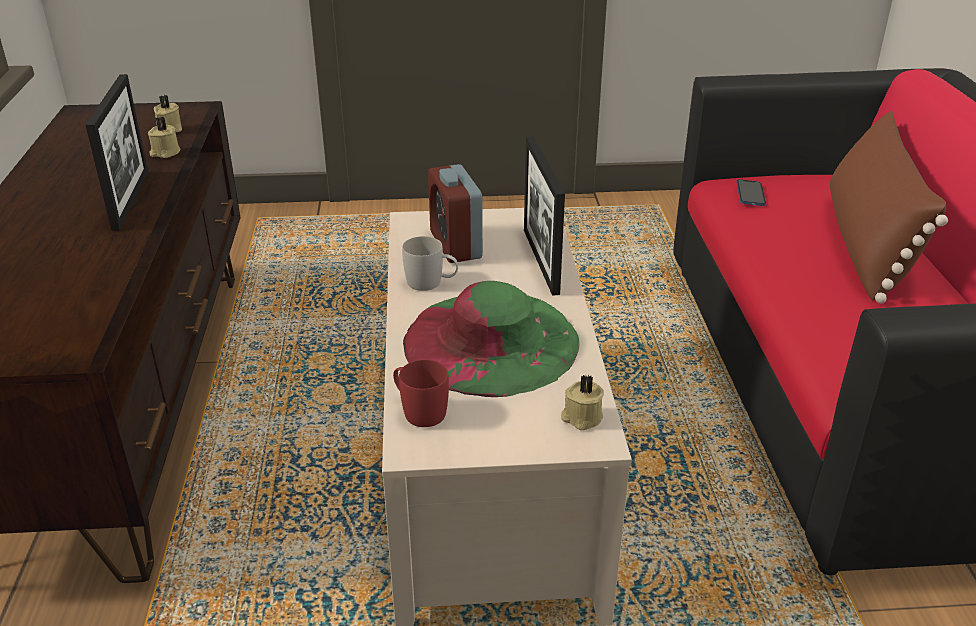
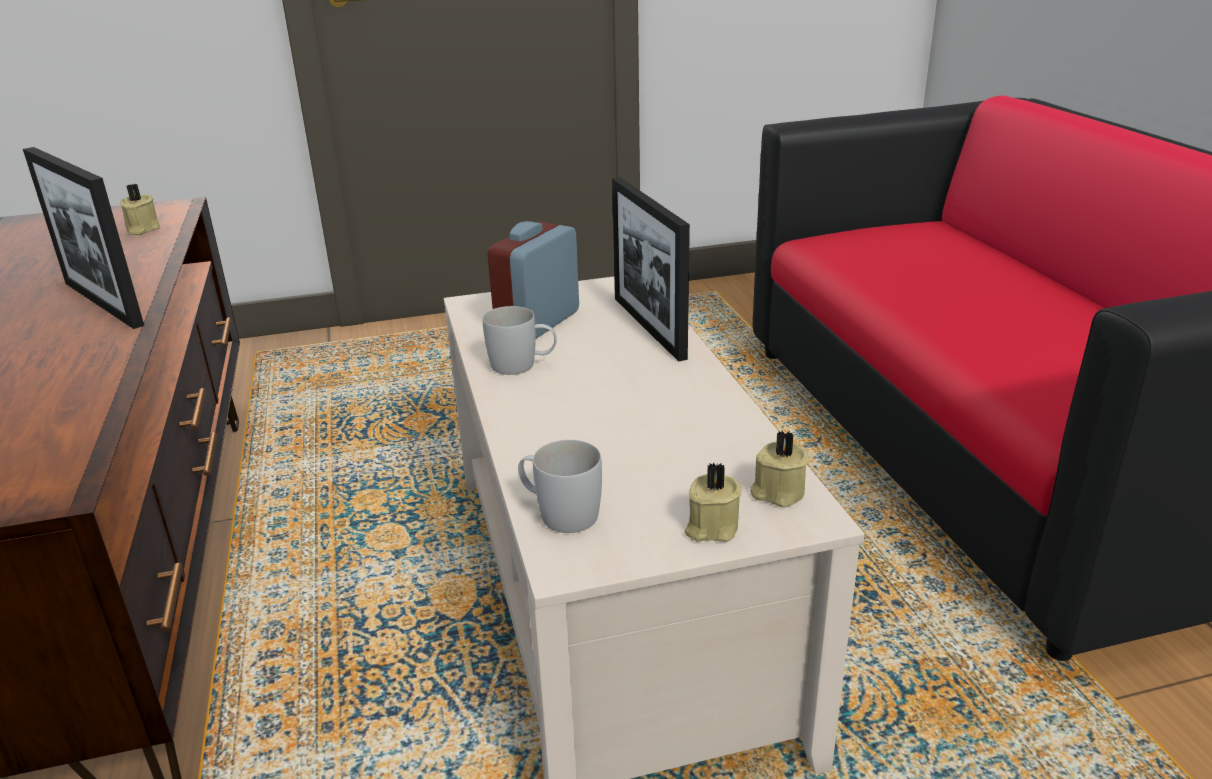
camera: 10 degrees left, 5 degrees down
picture frame [86,74,148,231] -> picture frame turned 150 degrees clockwise [23,147,144,329]
beige candle [148,117,181,158] -> beige candle moved to [685,462,742,542]
red mug [393,360,449,427] -> white mug [518,440,602,533]
green hat [403,281,580,397] -> none
alarm clock [428,164,483,263] -> alarm clock turned 60 degrees clockwise [488,221,579,339]
phone [736,179,766,206] -> none
brown pillow [830,111,948,303] -> none

